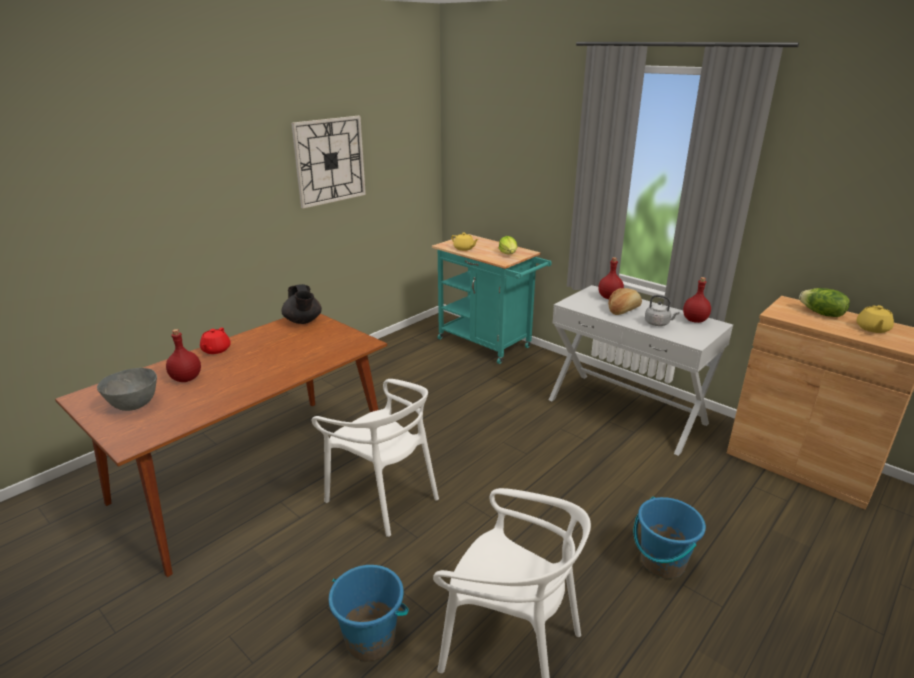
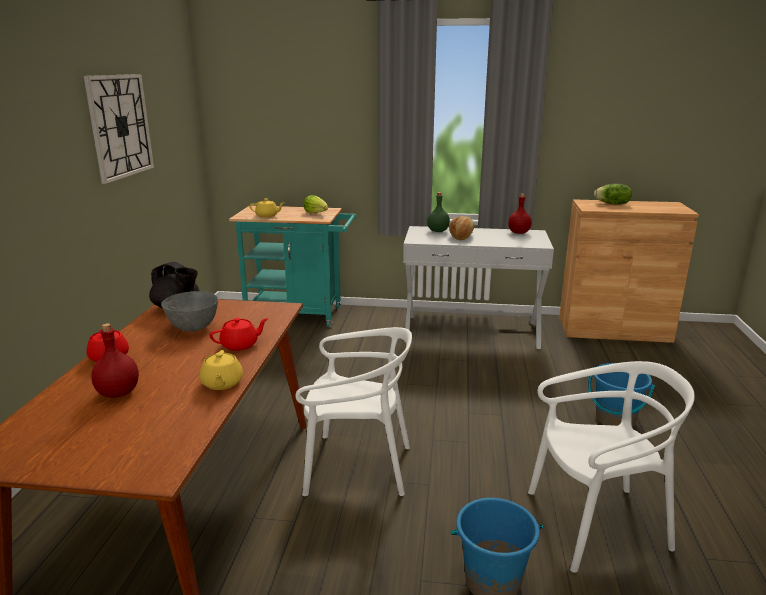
camera: 35 degrees left, 5 degrees down
grey bowl [97,368,157,411] -> grey bowl moved to [161,291,218,332]
red bottle [598,257,624,299] -> green bottle [427,192,450,232]
grey kettle [645,295,679,326] -> none
yellow teapot [857,305,894,333] -> yellow teapot moved to [200,350,243,390]
none -> red teapot [209,318,269,351]

